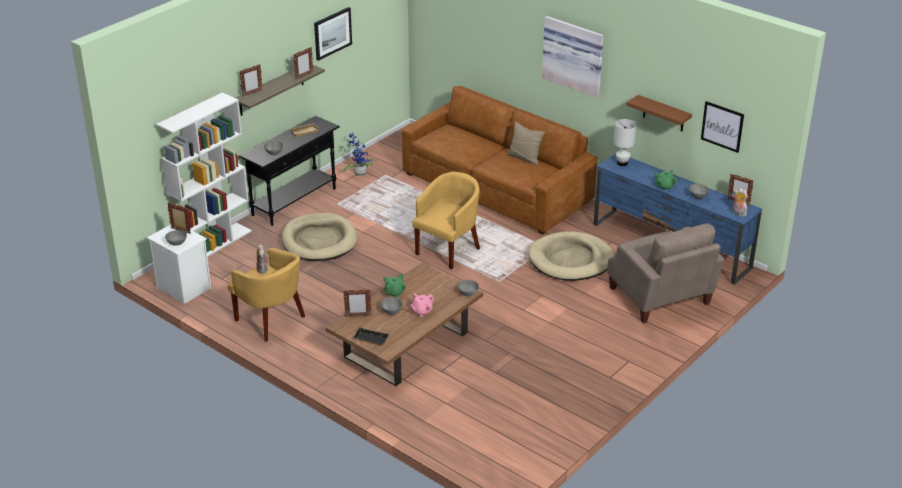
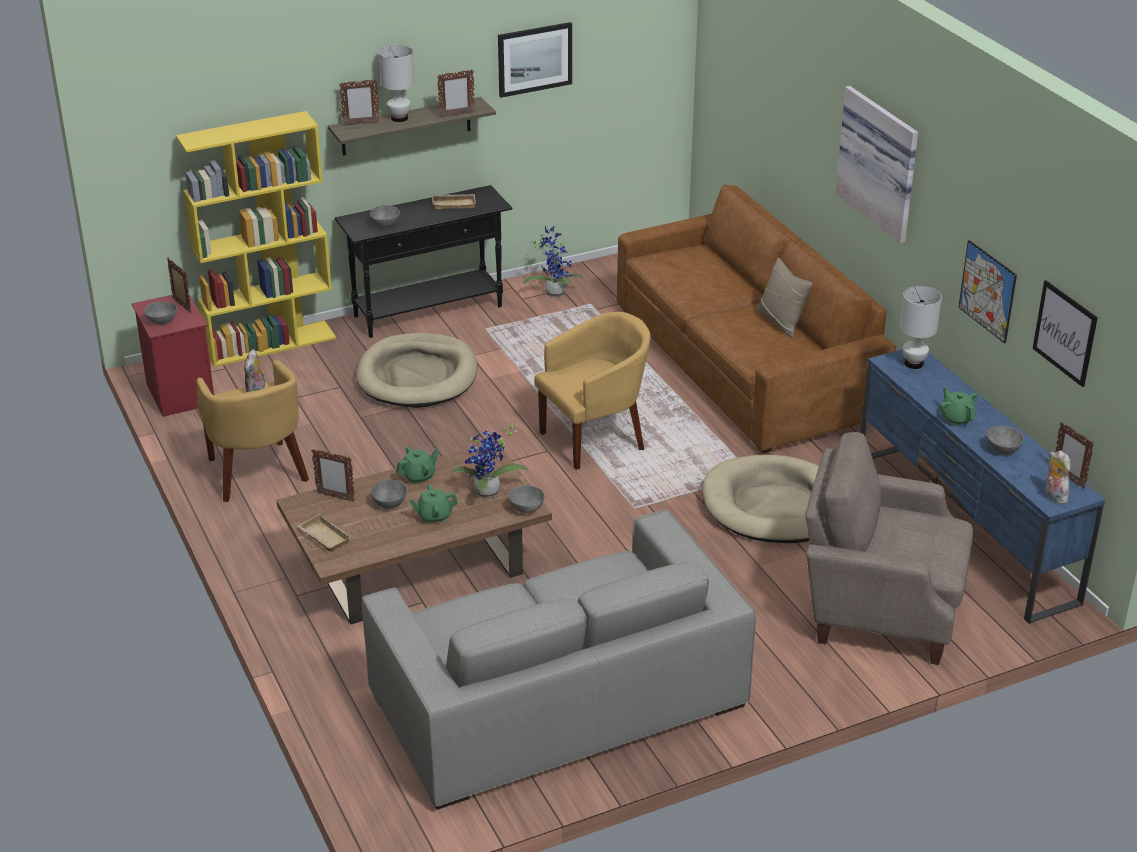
camera: 25 degrees right, 0 degrees up
white nightstand [147,225,211,304] -> red nightstand [132,295,214,417]
white bookcase [156,93,252,257] -> yellow bookcase [176,111,336,367]
black tray [353,327,389,346] -> beige tray [298,514,351,552]
pink teapot [410,293,434,316] -> green teapot [409,484,458,524]
beige armchair [607,223,724,323] -> beige armchair turned 105 degrees clockwise [805,432,973,665]
brown shelf [626,95,692,131] -> picture [958,240,1017,344]
none -> grey sofa [362,510,756,810]
none -> white table lamp [379,45,414,122]
none -> potted plant [452,424,528,498]

